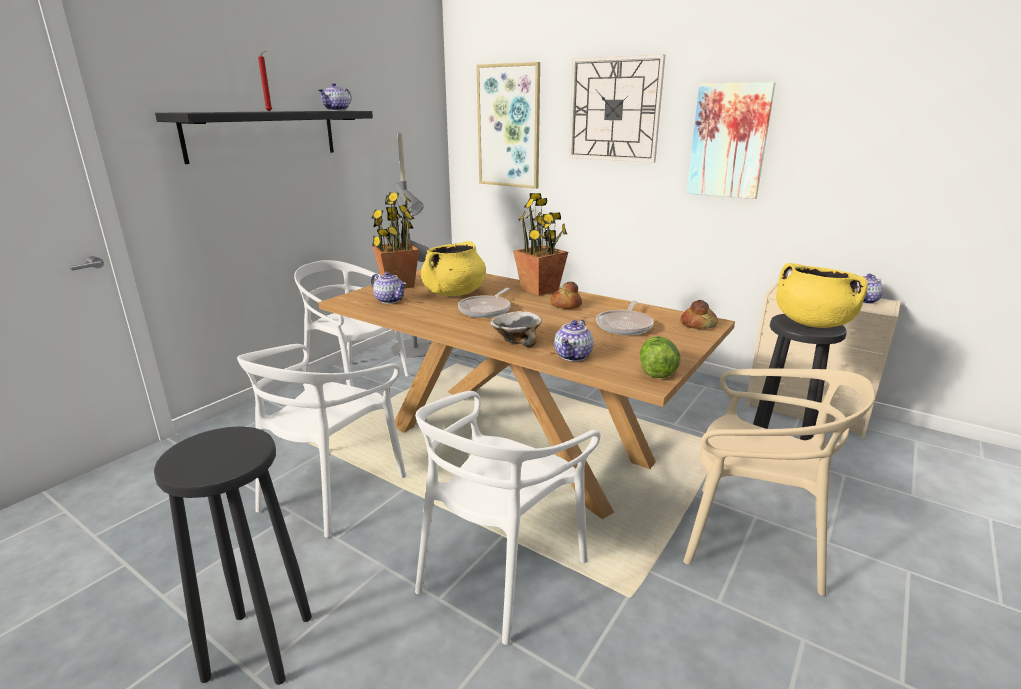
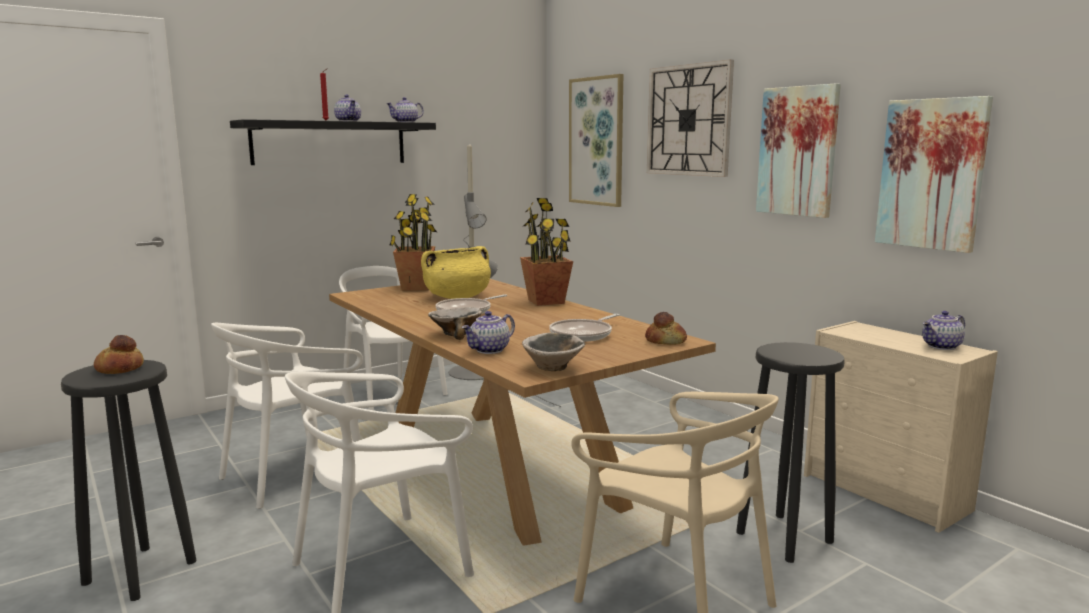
camera: 20 degrees right, 10 degrees down
teapot [371,272,406,304] -> teapot moved to [334,95,361,121]
bread [550,282,582,309] -> bread moved to [94,335,144,374]
lettuce [640,336,680,378] -> bowl [522,333,585,371]
yellow cooking pot [776,263,868,328] -> none
none -> picture [875,96,993,253]

